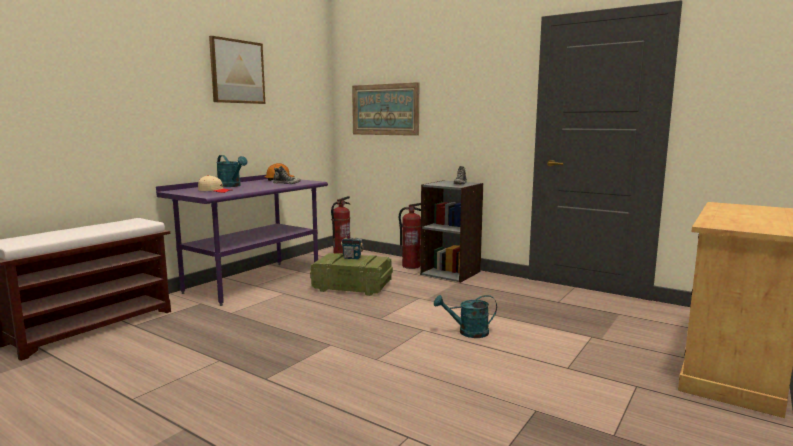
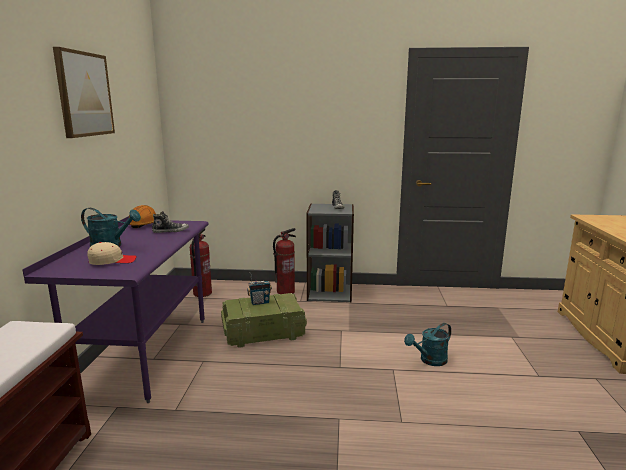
camera: 30 degrees left, 5 degrees up
picture [352,82,419,136] -> none

